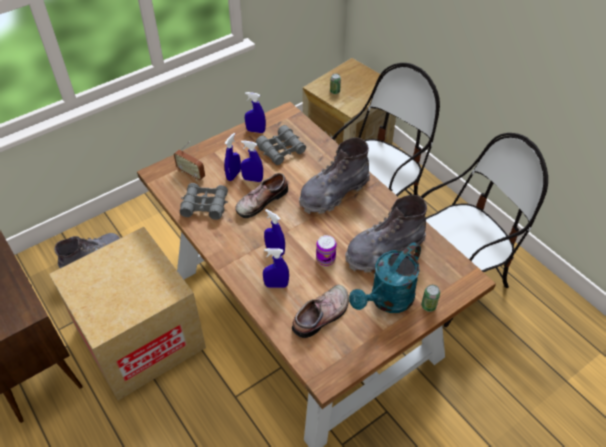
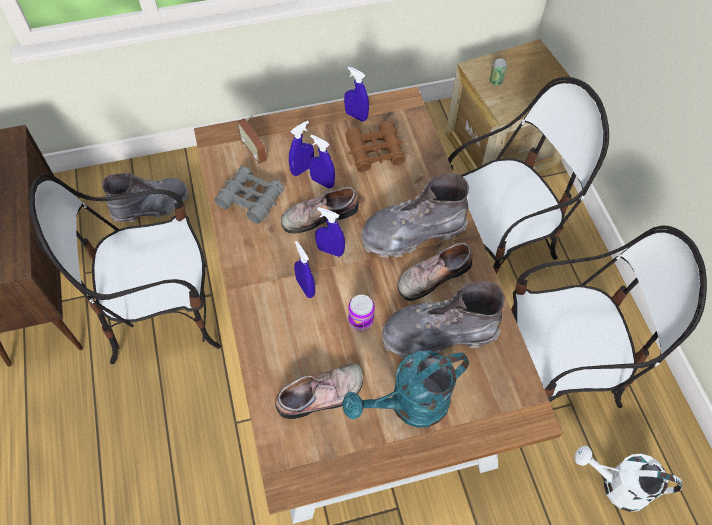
camera: 20 degrees right, 10 degrees up
cardboard box [49,227,206,400] -> chair [29,174,221,364]
grey binoculars [256,125,306,165] -> brown binoculars [346,121,406,172]
blue spray bottle [263,248,289,288] -> blue spray bottle moved to [315,207,345,257]
can [421,285,440,312] -> none
none -> shoe [397,243,473,301]
none -> white watering can [574,446,682,512]

